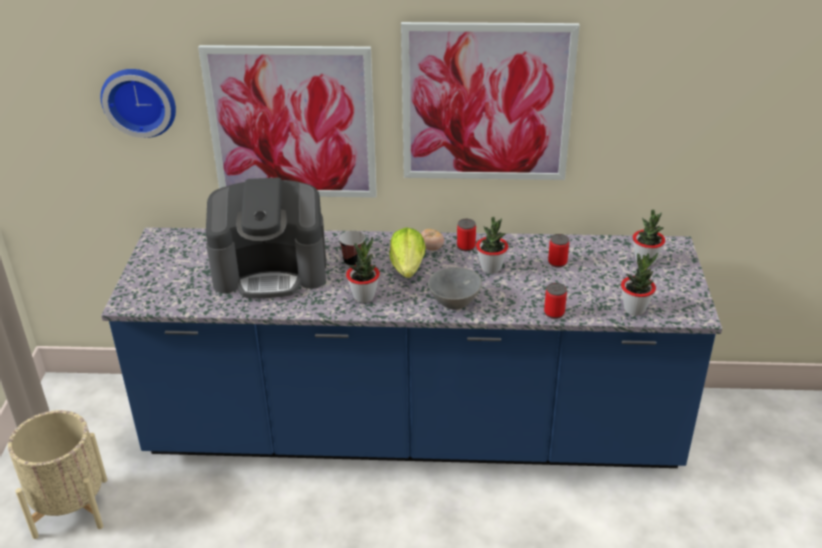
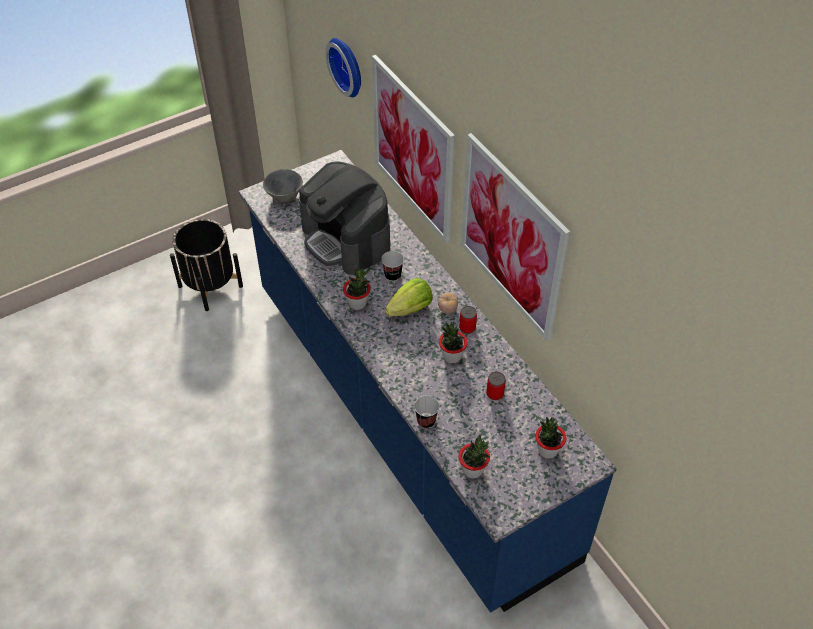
camera: 55 degrees right, 15 degrees up
beige planter [8,410,107,539] -> black planter [170,219,243,311]
grey bowl [428,267,482,310] -> grey bowl moved to [263,169,303,202]
can [544,283,567,319] -> cup [414,396,439,429]

